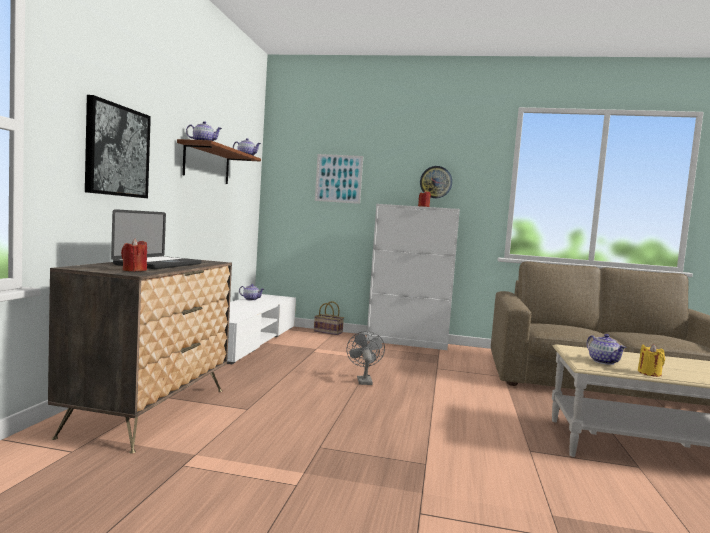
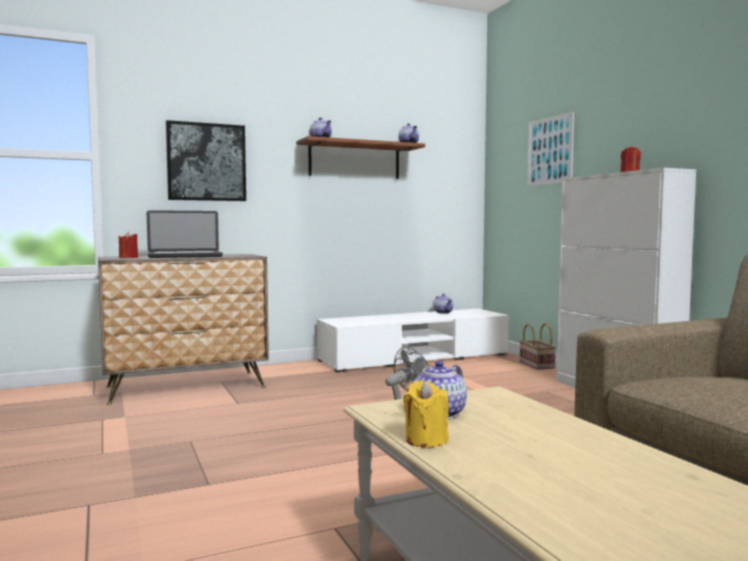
camera: 55 degrees right, 0 degrees up
wall clock [420,166,452,198] -> none

